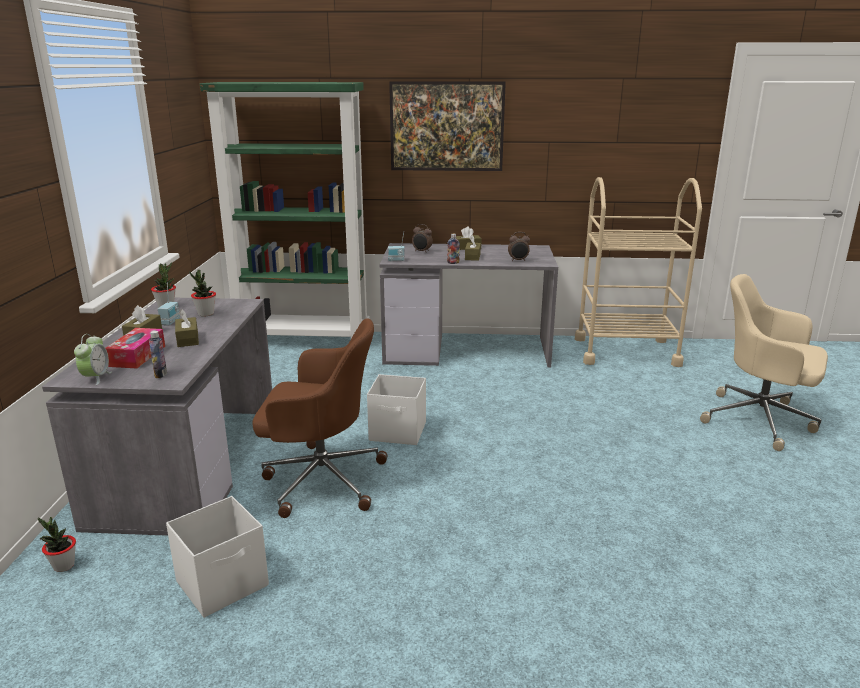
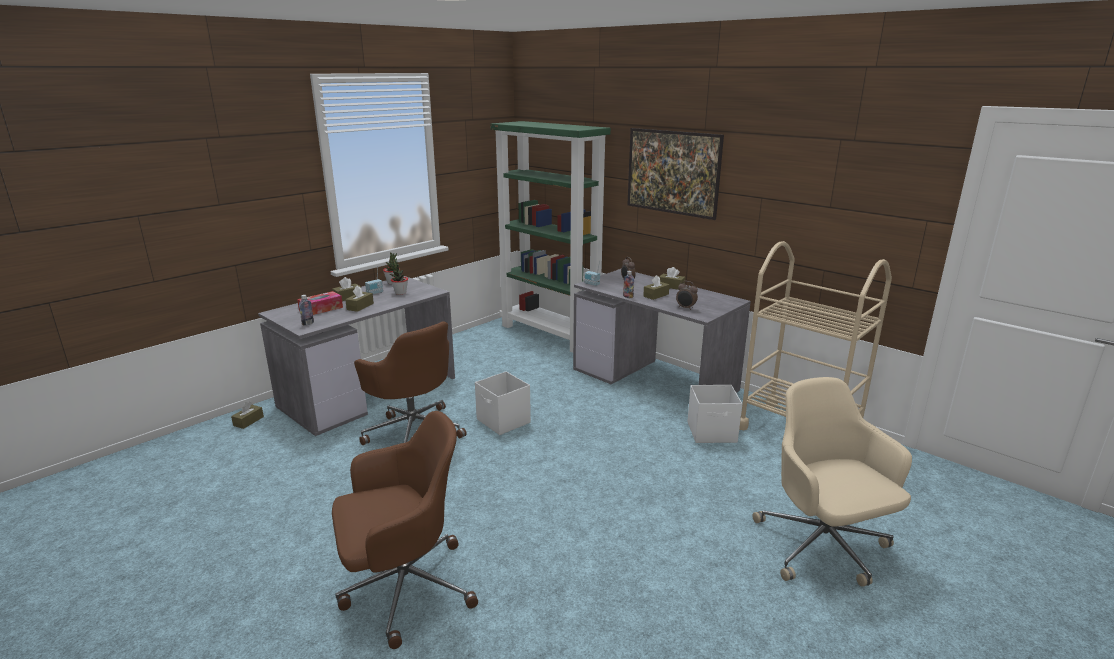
camera: 40 degrees right, 0 degrees up
potted plant [38,516,76,572] -> brown tissue box [231,401,264,429]
alarm clock [74,334,112,385] -> none
white storage box [166,496,269,618] -> white storage box moved to [687,385,742,443]
none -> brown office chair [332,411,478,649]

